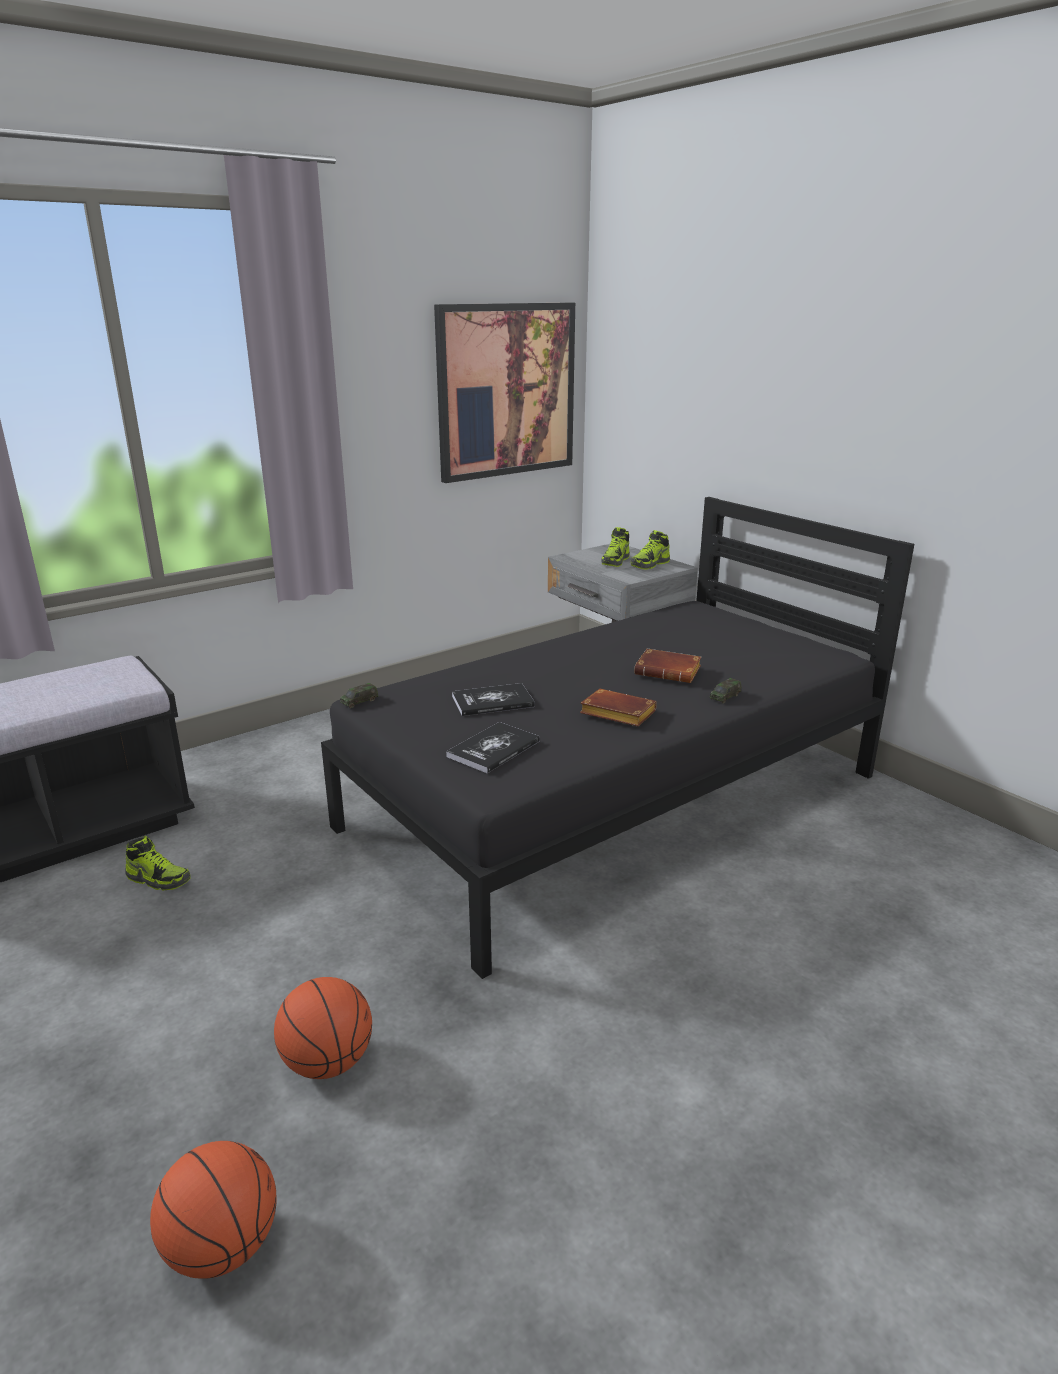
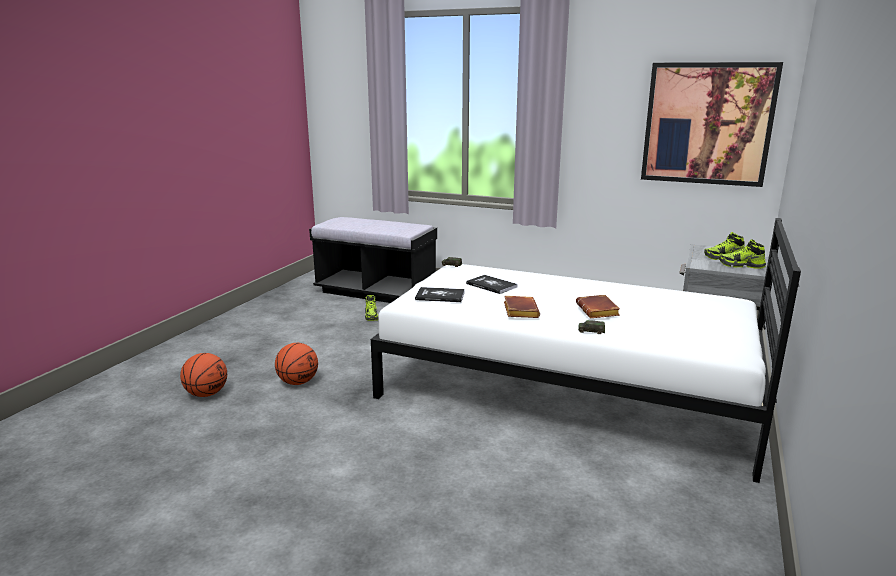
camera: 60 degrees right, 5 degrees down
black bed [321,497,914,979] -> white bed [371,218,801,483]

